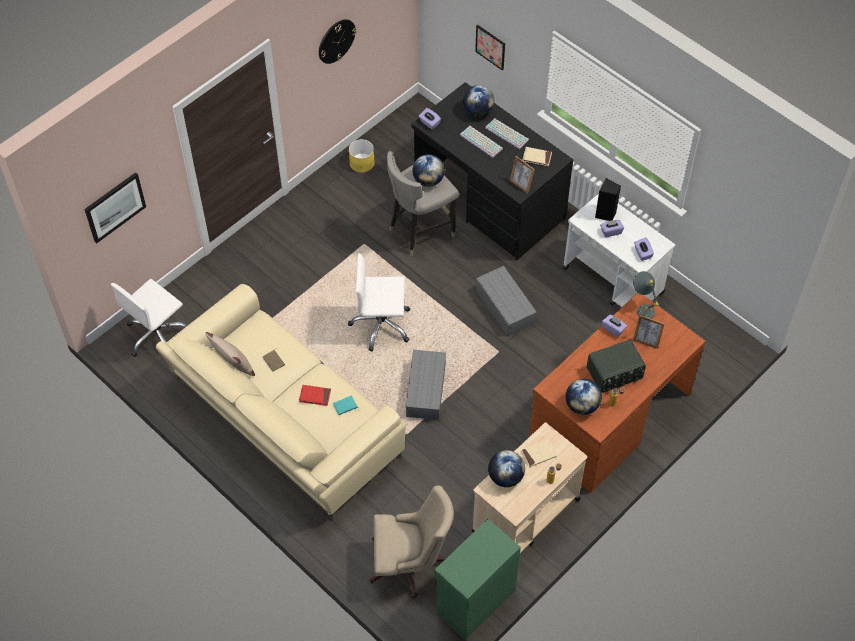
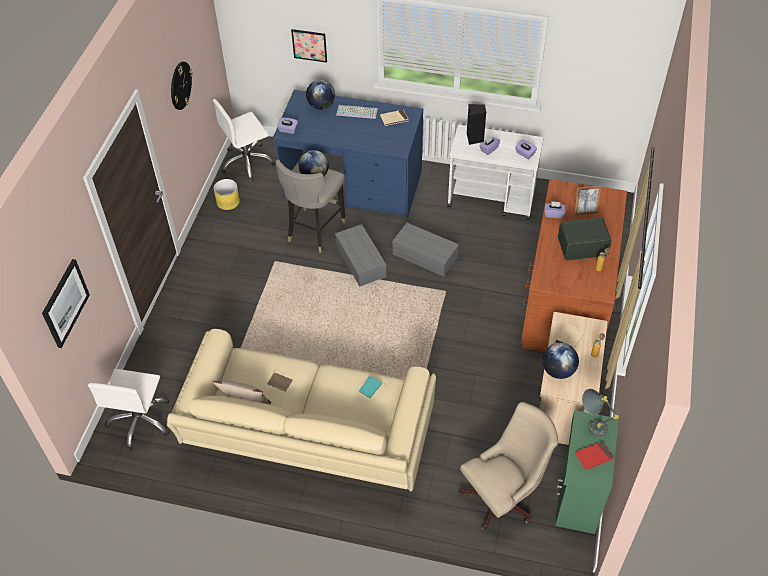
camera: 30 degrees left, 5 degrees down
red book [299,385,331,406] -> red book moved to [575,441,614,470]
white office chair [348,253,410,351] -> white office chair moved to [213,99,275,182]
grey storage box [406,350,446,420] -> grey storage box moved to [335,224,387,287]
black desk [412,82,573,261] -> blue desk [273,90,423,218]
keyboard [460,126,503,158] -> none
picture frame [510,156,535,194] -> none
globe [566,379,602,415] -> none
radio [587,340,646,393] -> radio turned 135 degrees counterclockwise [558,217,612,261]
grey table lamp [633,271,659,319] -> grey table lamp moved to [582,389,619,437]

